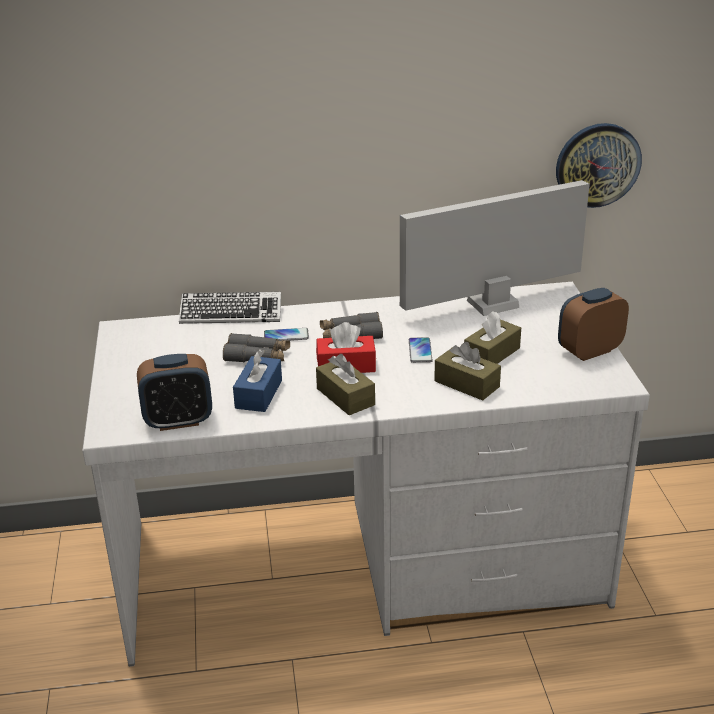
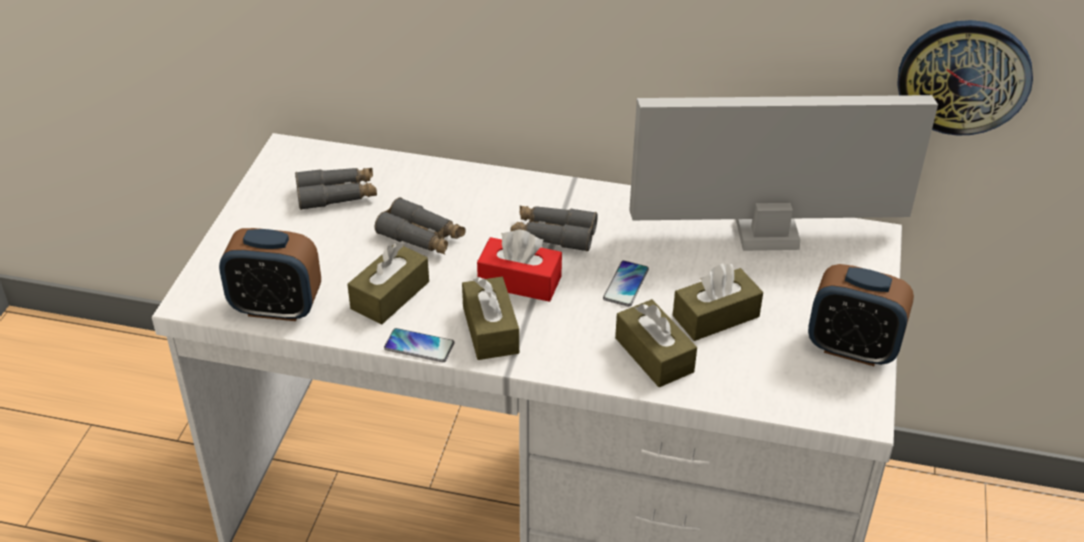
camera: 20 degrees right, 10 degrees up
keyboard [179,292,281,324] -> none
blue tissue box [233,349,282,412] -> brown tissue box [347,242,429,324]
phone [264,328,309,341] -> phone moved to [384,328,454,362]
alarm clock [558,288,629,361] -> alarm clock turned 150 degrees counterclockwise [808,264,914,366]
none -> grey binoculars [295,168,377,210]

